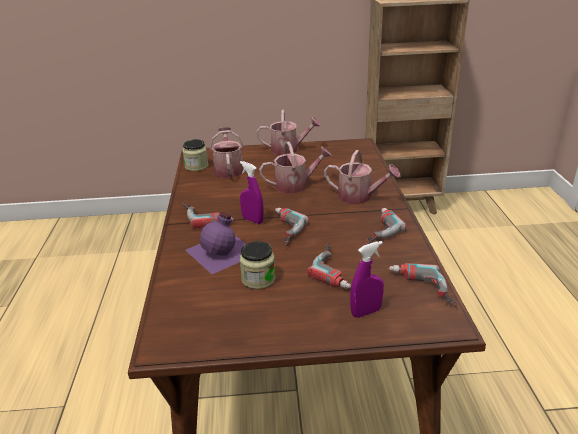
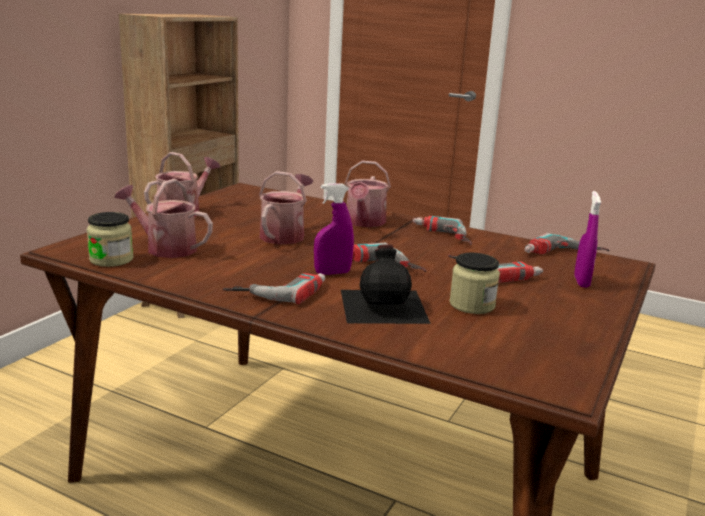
camera: 60 degrees left, 10 degrees down
purple bottle [185,212,246,274] -> black bottle [341,244,431,324]
watering can [324,150,400,204] -> watering can turned 135 degrees clockwise [345,161,391,227]

